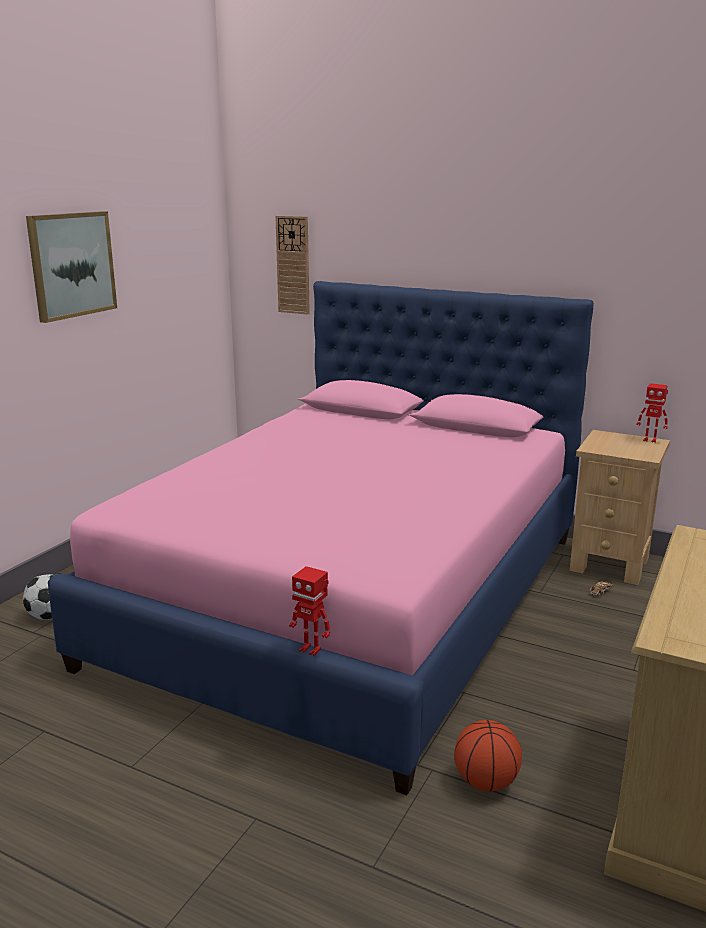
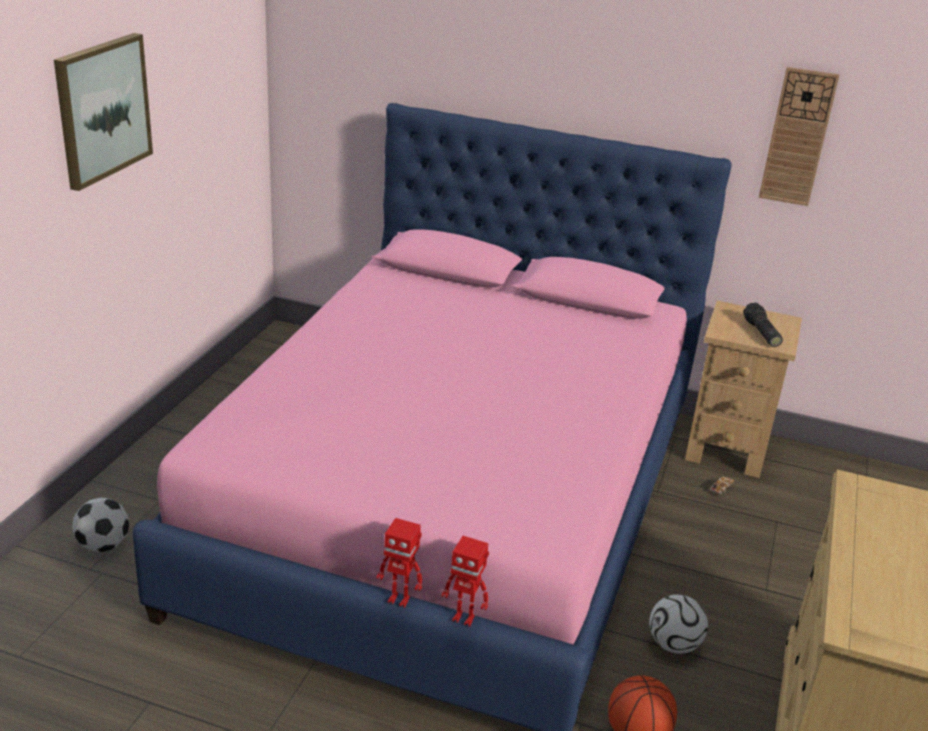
camera: 10 degrees left, 10 degrees up
wall clock [275,216,310,314] -> wall clock moved to [759,67,840,206]
toy robot [636,383,668,443] -> toy robot moved to [377,518,422,607]
none -> football [649,594,708,654]
none -> flashlight [743,302,783,347]

